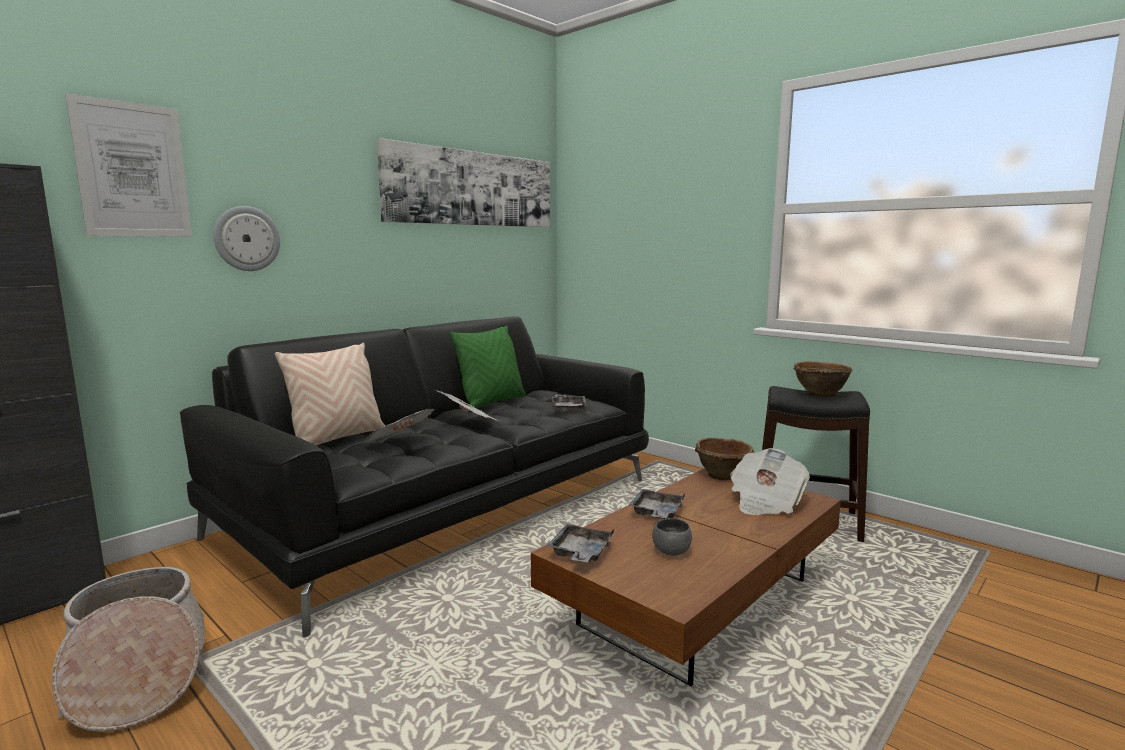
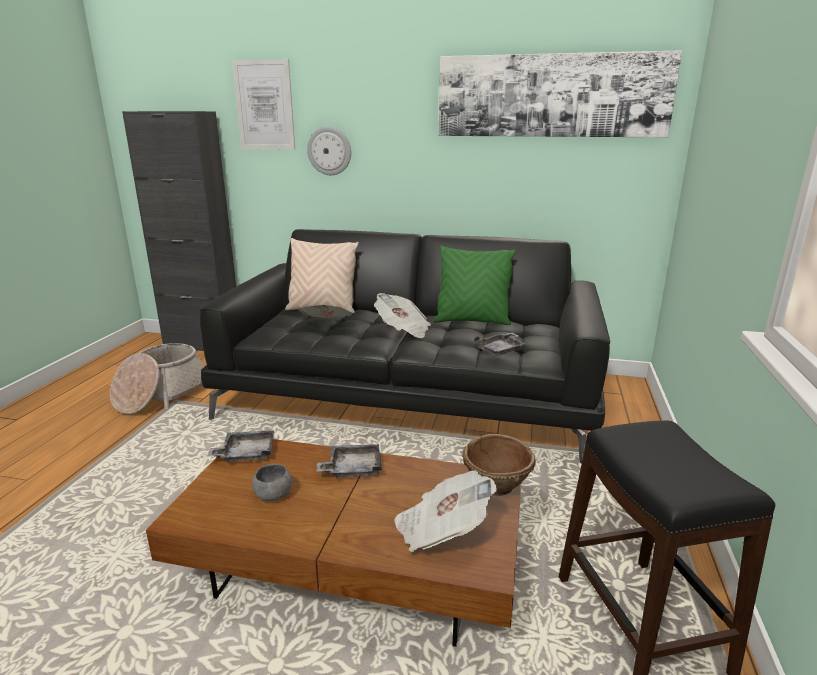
camera: 60 degrees right, 10 degrees up
brown bowl [793,361,853,397] -> none

